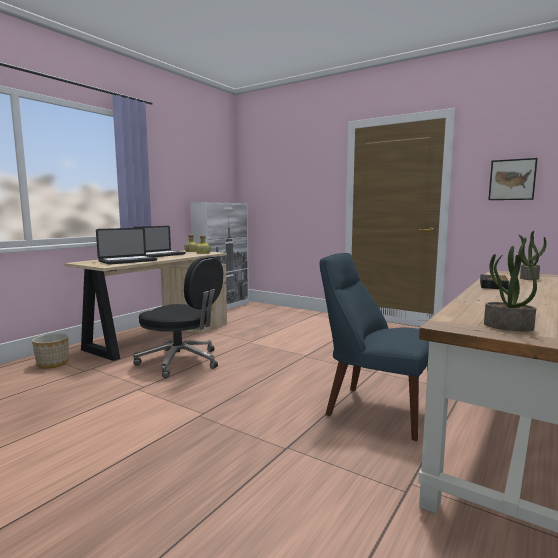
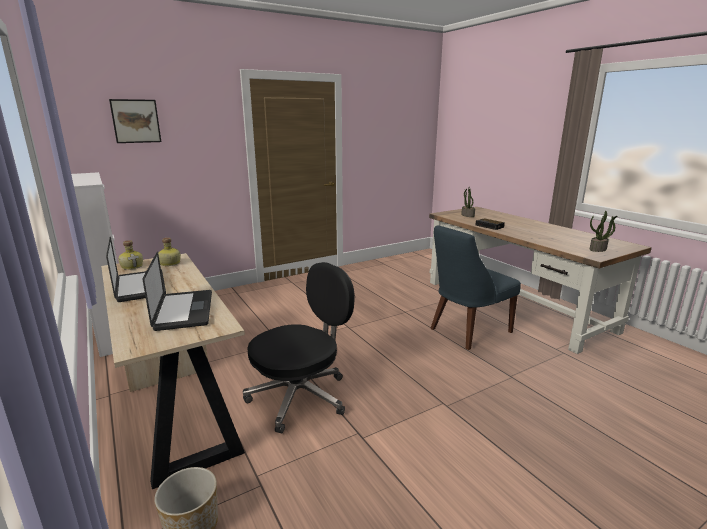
camera: 65 degrees left, 10 degrees up
picture [488,158,538,200] -> picture moved to [109,99,161,143]

